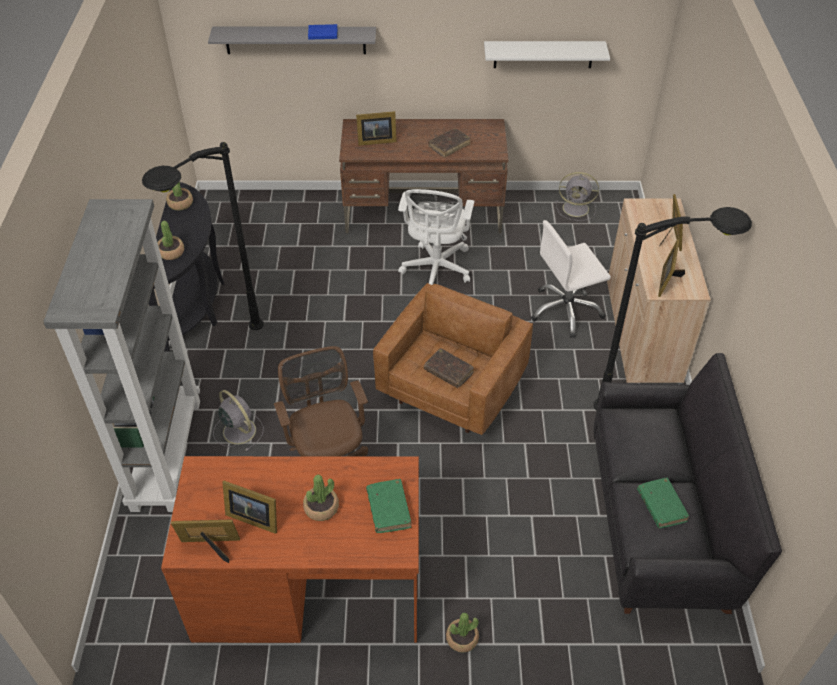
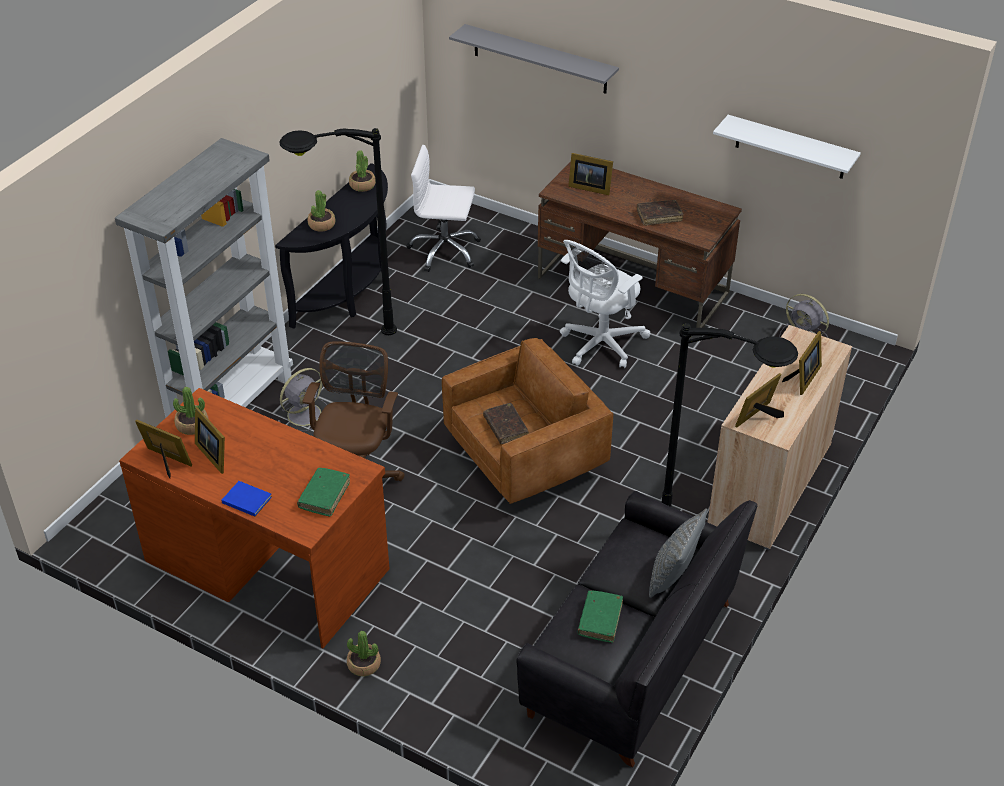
camera: 30 degrees right, 5 degrees down
grey fan [213,390,264,451] -> grey fan turned 60 degrees clockwise [278,368,327,431]
potted plant [303,475,339,521] -> potted plant moved to [173,387,208,435]
blue book [308,24,337,40] -> blue book moved to [222,481,272,516]
white office chair [531,220,611,338] -> white office chair moved to [407,145,481,272]
none -> grey pillow [649,508,707,598]

